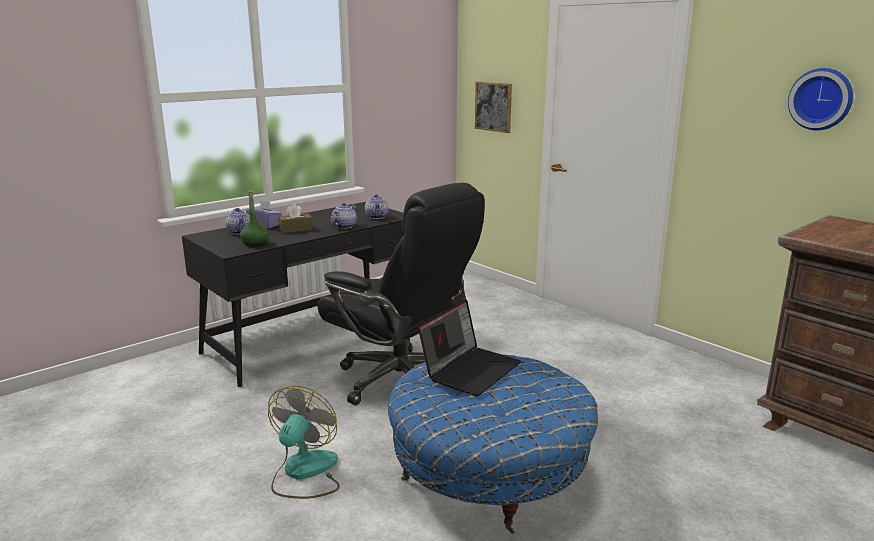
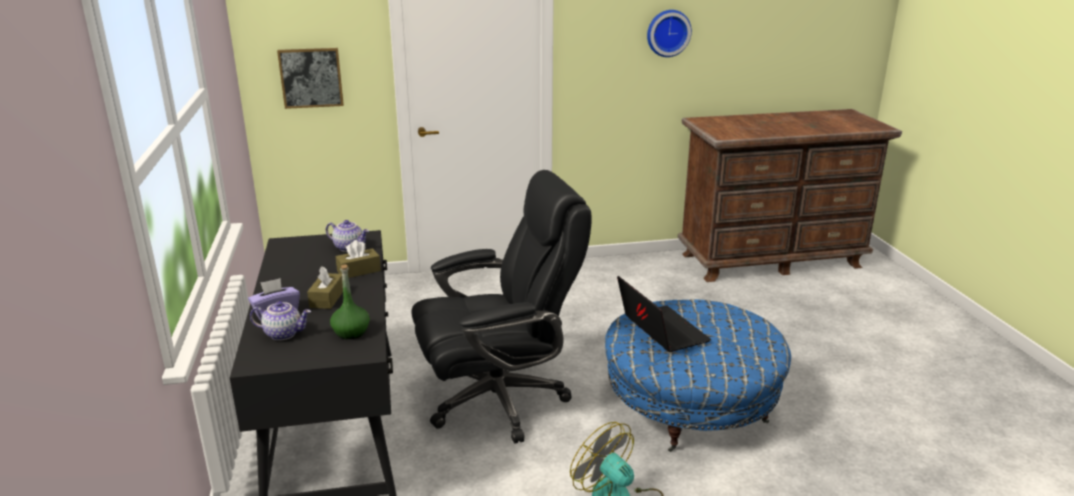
camera: 60 degrees left, 5 degrees up
teapot [331,203,357,229] -> brown tissue box [335,240,381,278]

